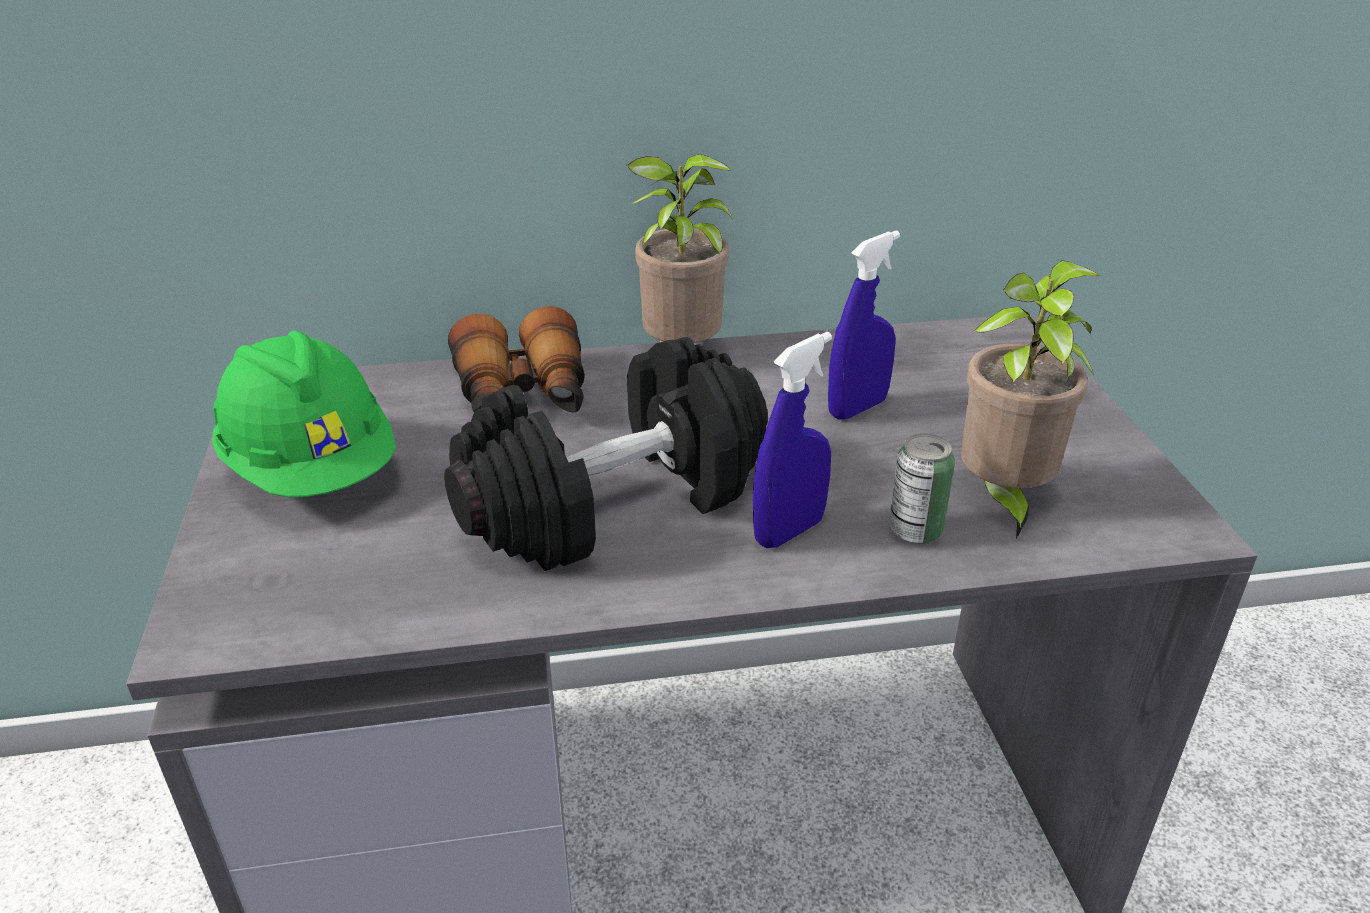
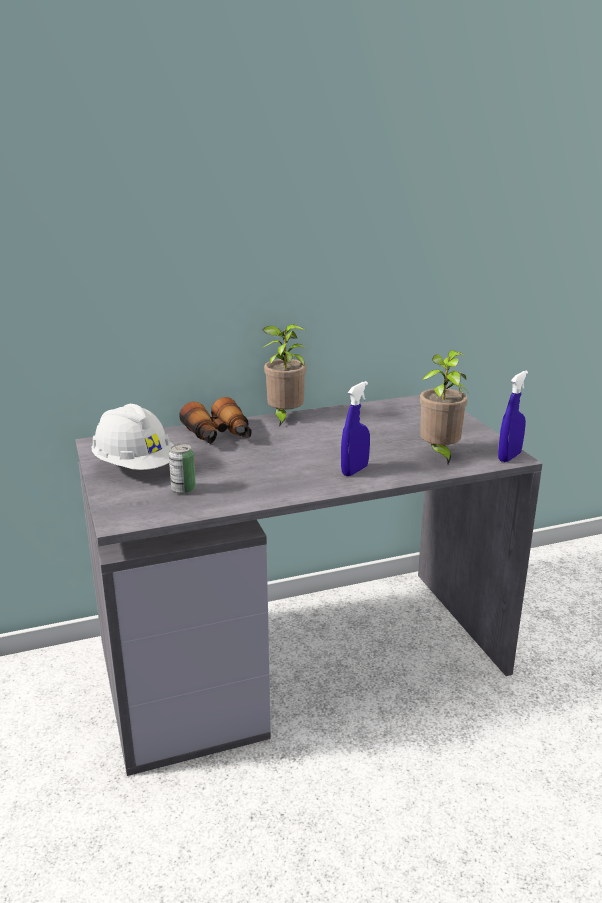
camera: 10 degrees left, 10 degrees down
green hard hat [213,331,396,497] -> white hard hat [92,404,174,470]
black dumbbell [444,337,768,571] -> none
blue spray bottle [828,230,900,420] -> blue spray bottle moved to [498,371,528,462]
can [889,433,955,544] -> can moved to [169,444,196,494]

